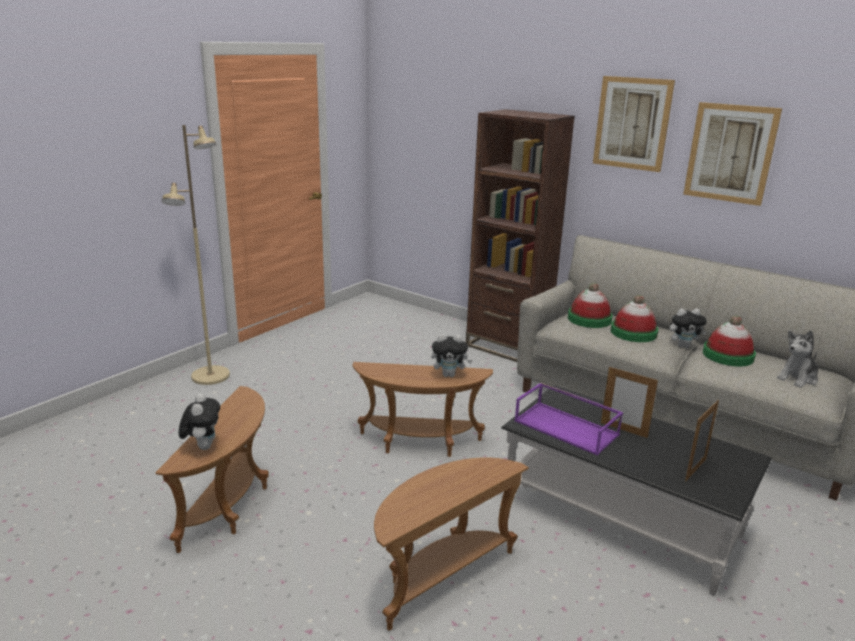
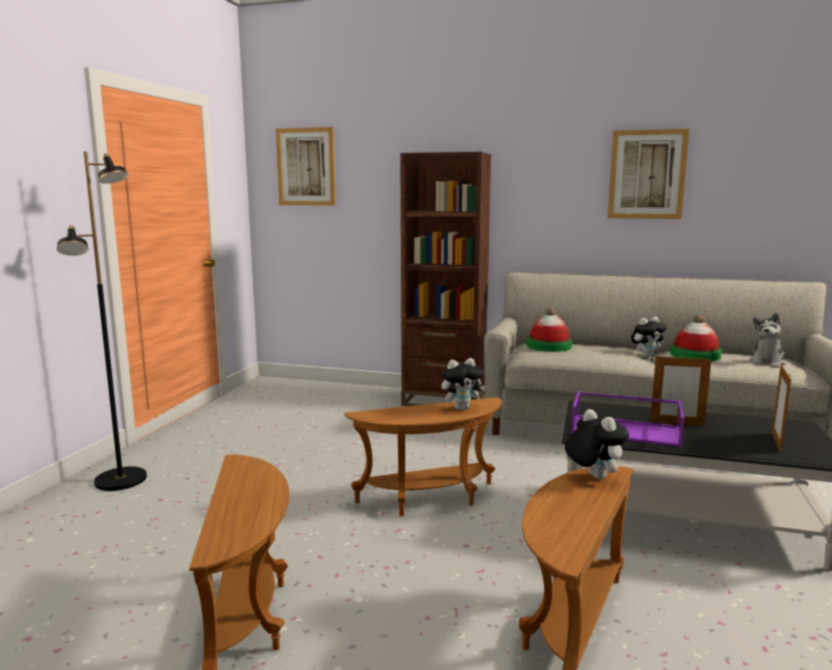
camera: 20 degrees left, 10 degrees down
beige floor lamp [162,125,230,385] -> black floor lamp [57,151,147,491]
plush toy [179,393,220,450] -> plush toy moved to [565,409,629,480]
picture [593,76,675,172] -> picture moved to [276,127,336,206]
hat [611,295,658,342] -> none

